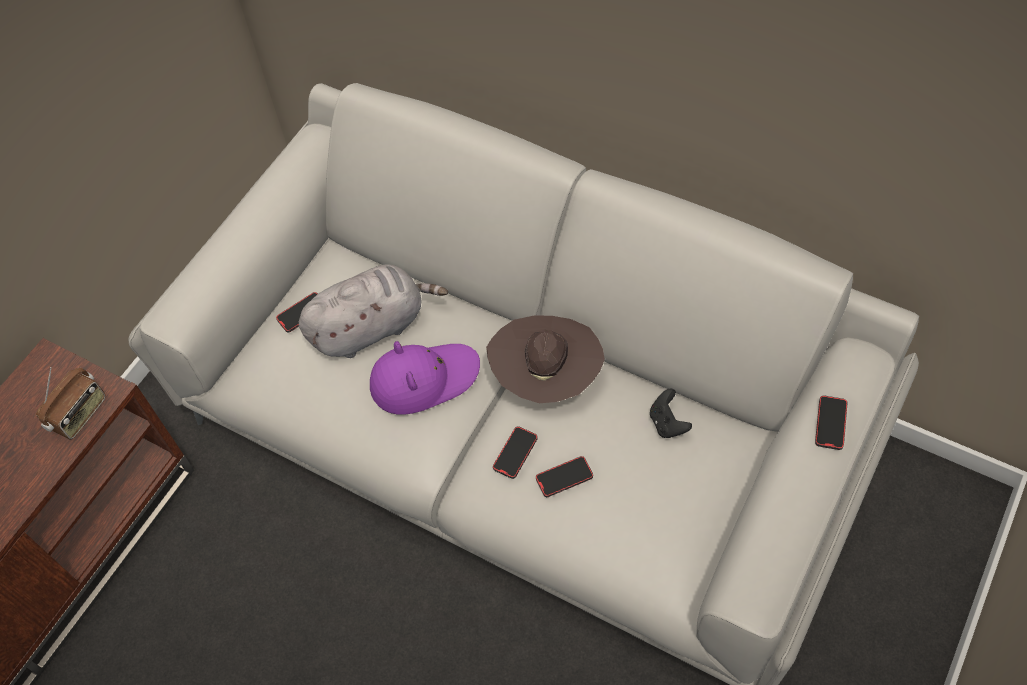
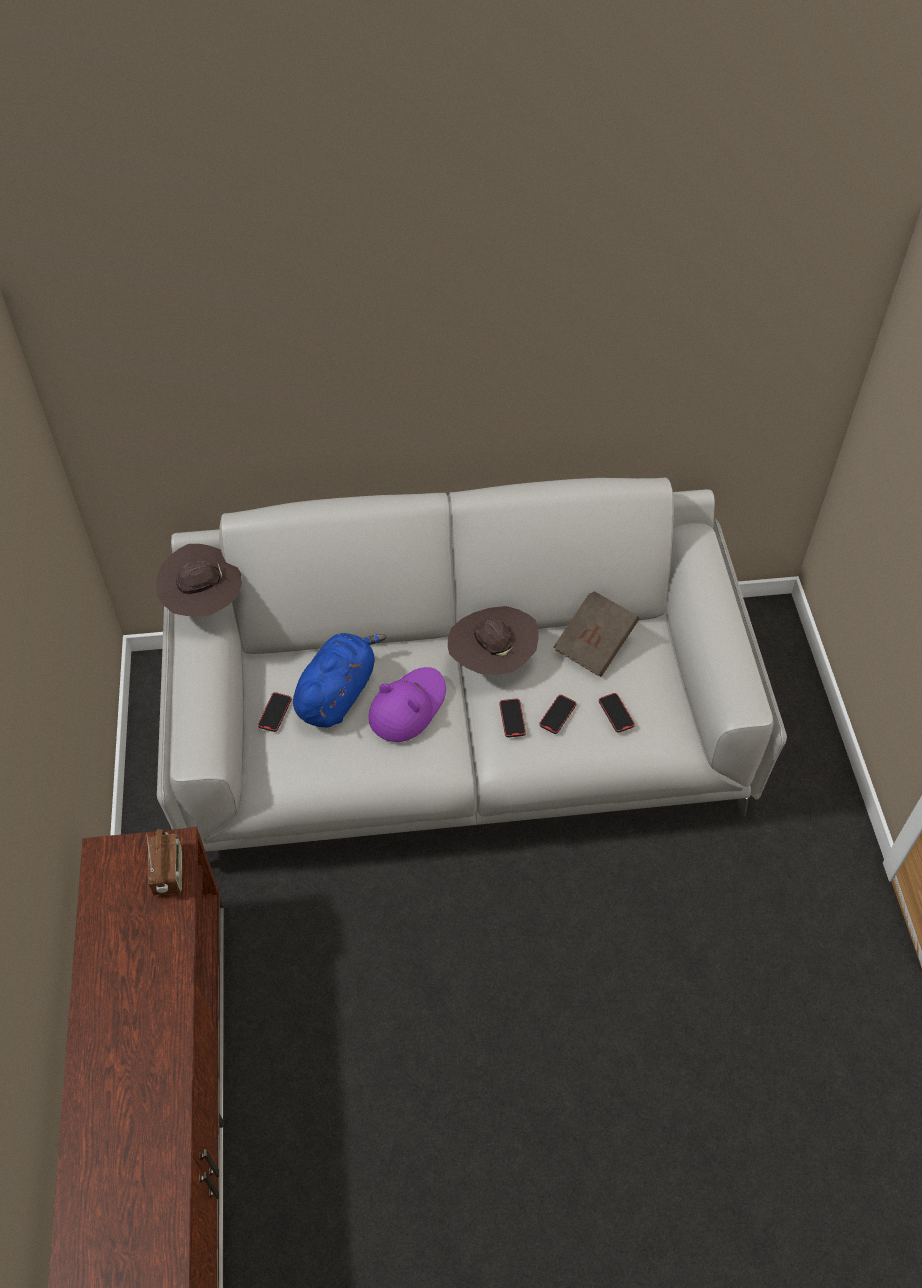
camera: 40 degrees left, 5 degrees down
grey plush toy [299,264,448,358] -> blue plush toy [293,633,386,727]
black game controller [650,389,692,438] -> brown book [554,591,640,677]
phone [815,395,847,450] -> phone moved to [599,693,635,733]
none -> brown hat [156,544,242,617]

